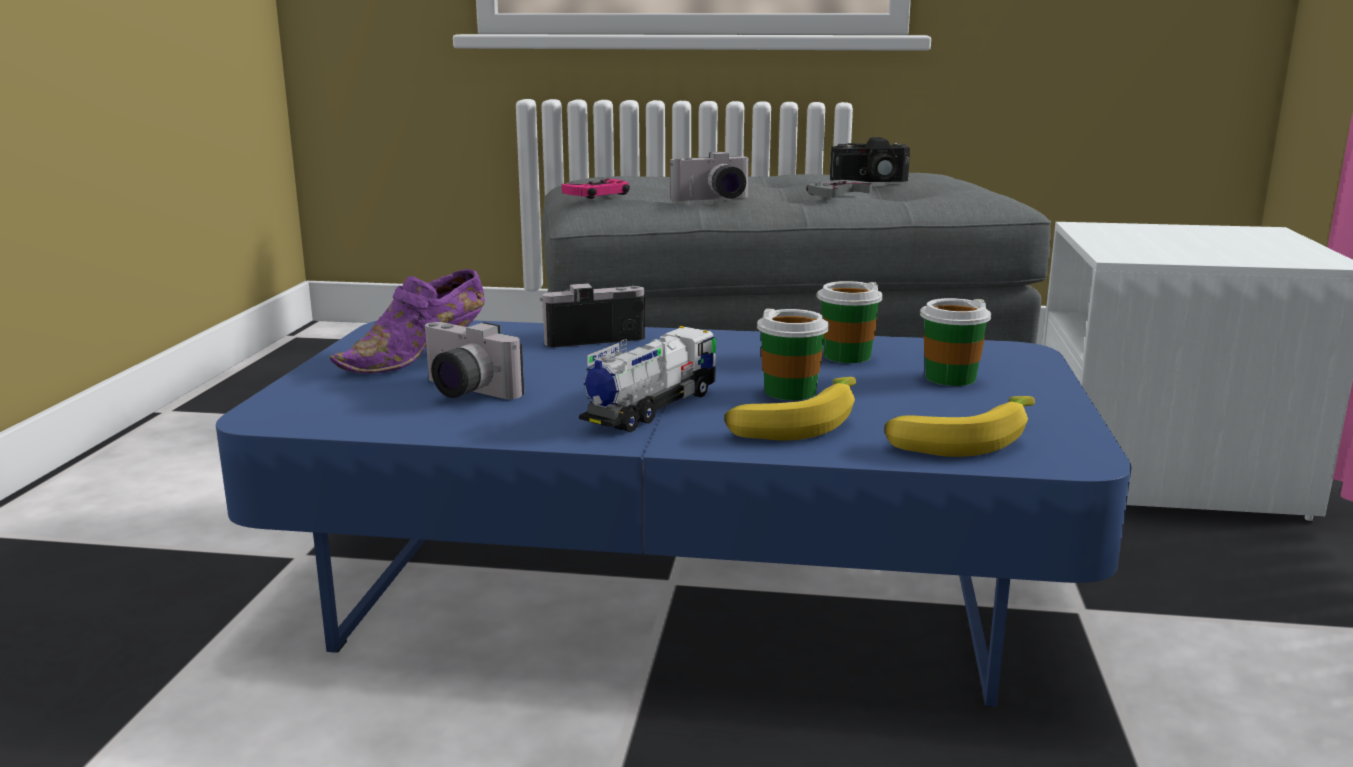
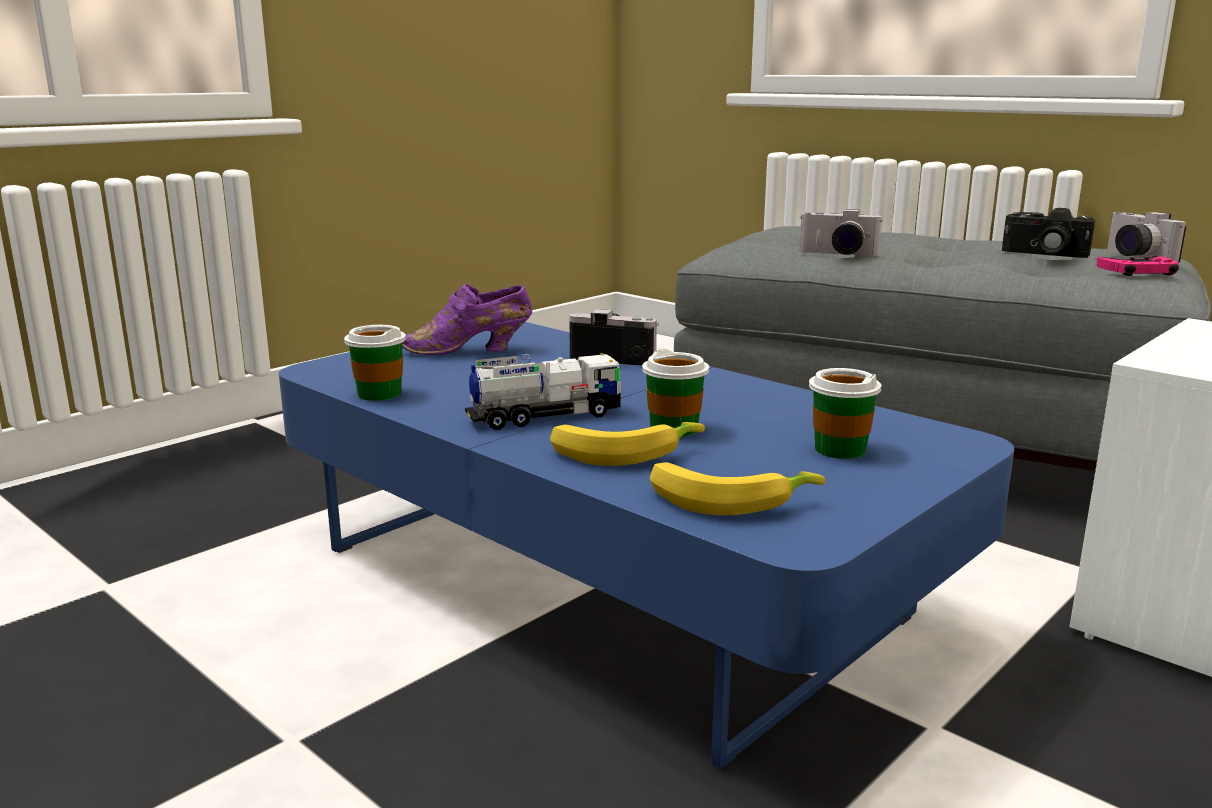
camera: 35 degrees right, 0 degrees up
camera [423,322,524,399] -> camera moved to [1107,212,1186,262]
pink game controller [562,179,630,199] -> pink game controller moved to [1097,256,1179,276]
grey game controller [807,180,873,198] -> none
cup [817,281,883,363] -> cup moved to [344,325,406,401]

